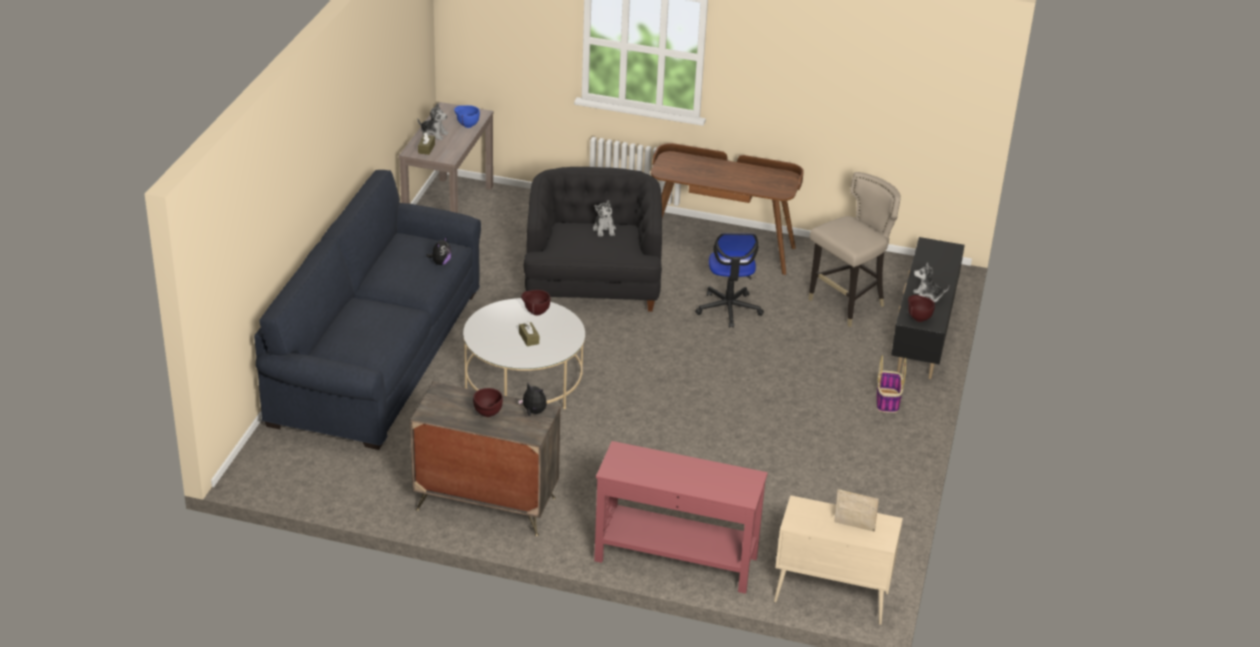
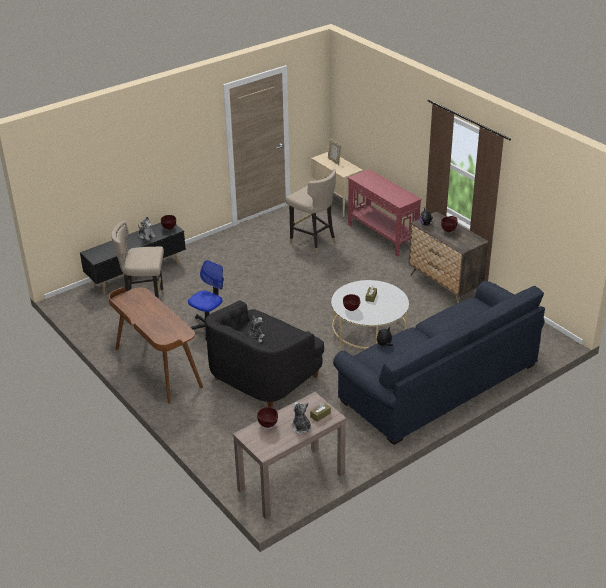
camera: 140 degrees left, 0 degrees up
blue bowl [454,105,480,128] -> brown bowl [257,407,278,428]
basket [877,355,906,413] -> none
none -> beige stool [285,169,336,253]

